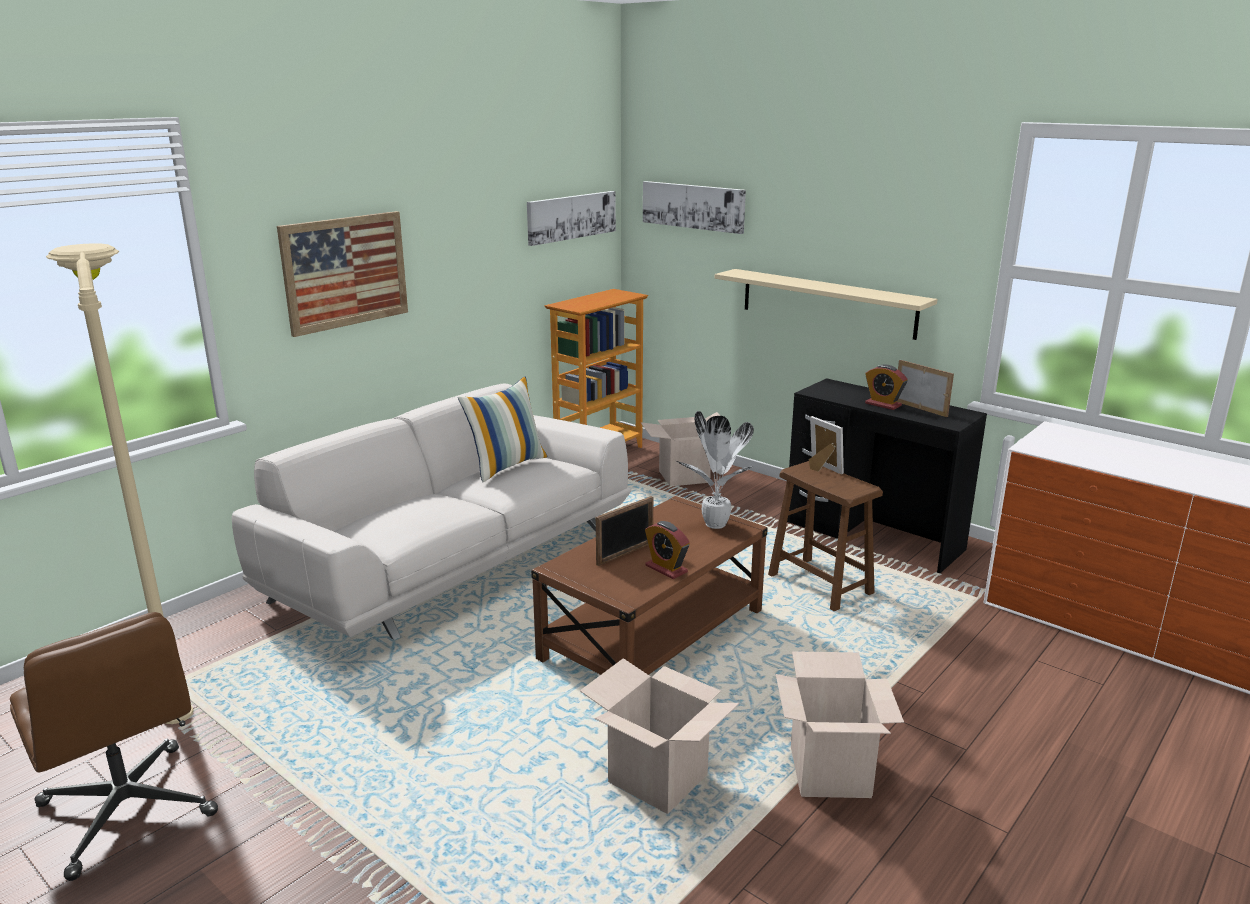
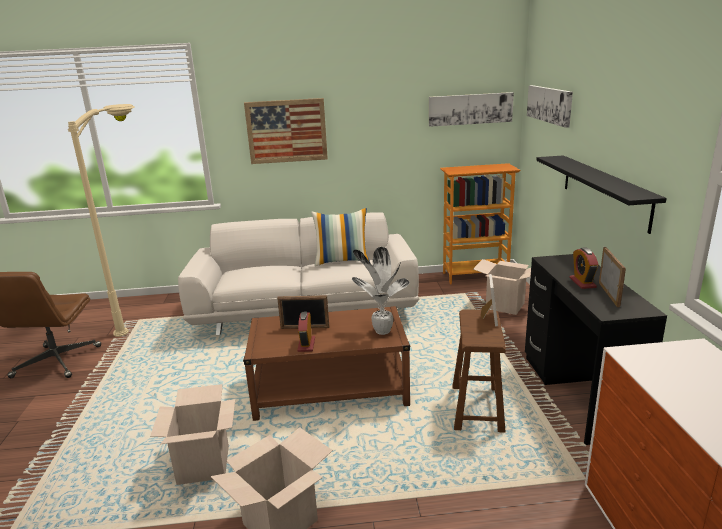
camera: 45 degrees right, 0 degrees up
beige shelf [715,269,938,340] -> black shelf [536,155,667,234]

